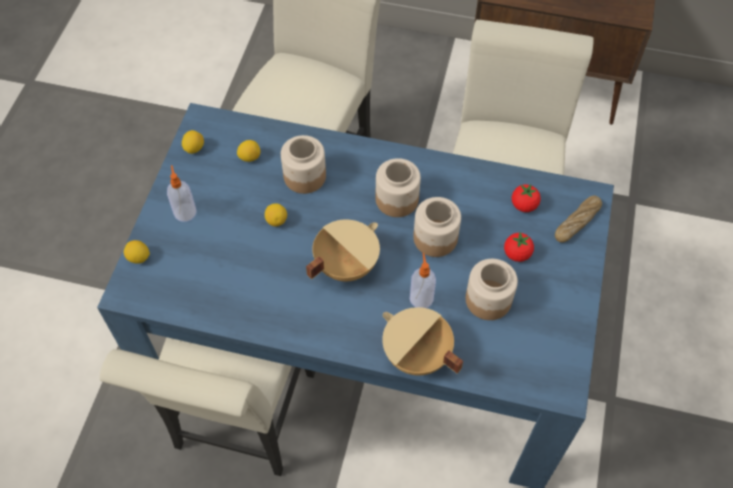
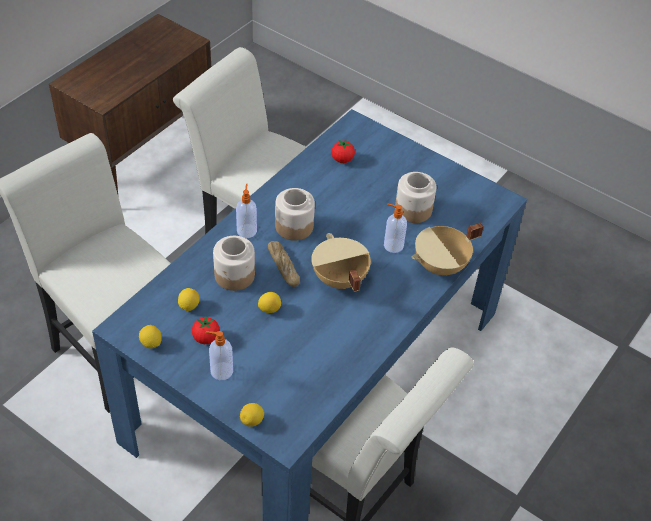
camera: 70 degrees left, 10 degrees down
jar [413,197,461,257] -> none
tomato [504,232,534,262] -> tomato moved to [192,316,220,344]
bread [555,196,602,242] -> bread moved to [268,241,300,287]
none -> soap dispenser [236,183,257,238]

